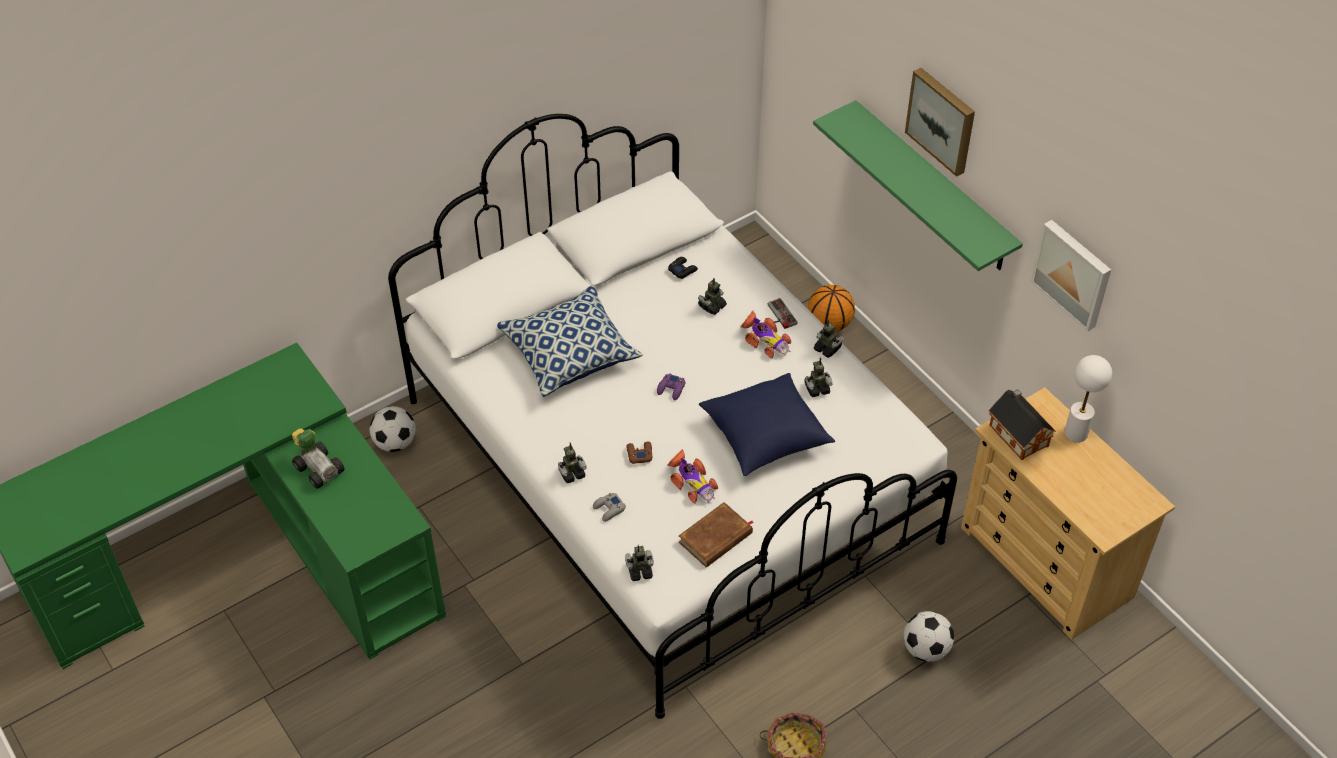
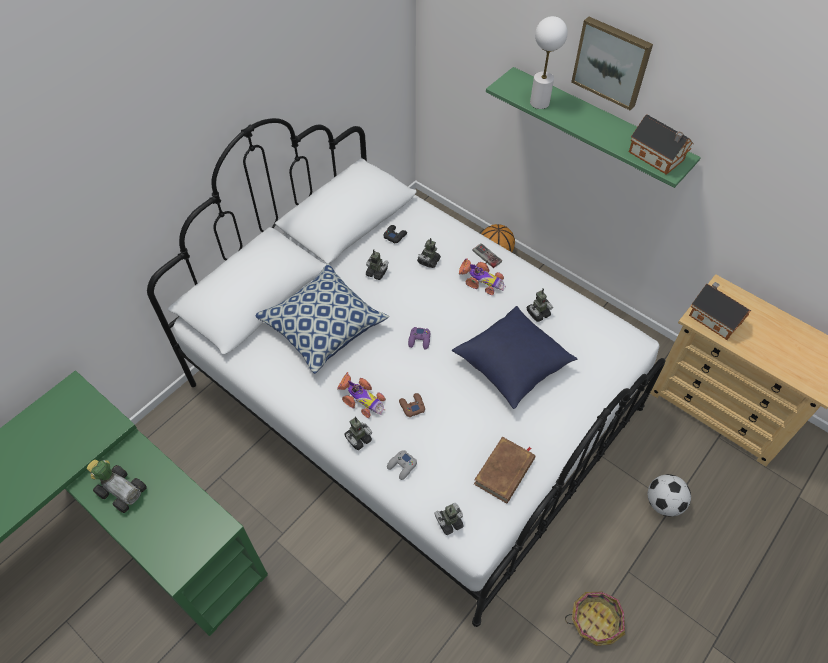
camera: 15 degrees left, 5 degrees up
football [370,406,416,452] -> none
toy car [668,449,718,503] -> toy car moved to [337,372,386,418]
toy robot [814,320,844,358] -> toy robot moved to [366,249,389,280]
picture [1031,220,1111,332] -> none
white table lamp [1064,355,1112,443] -> white table lamp moved to [530,16,568,109]
none -> toy house [629,115,694,175]

